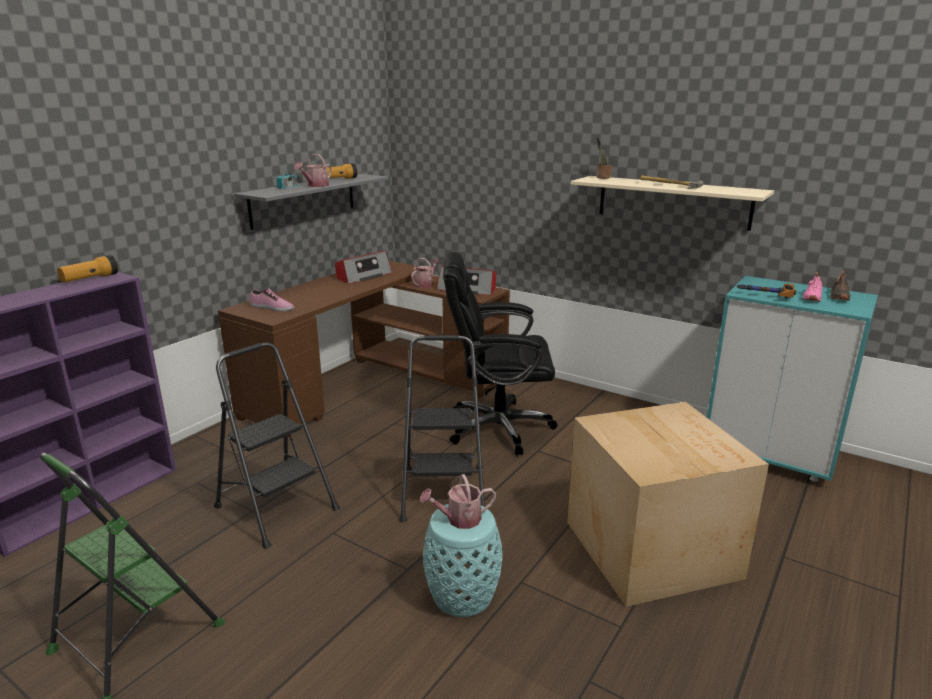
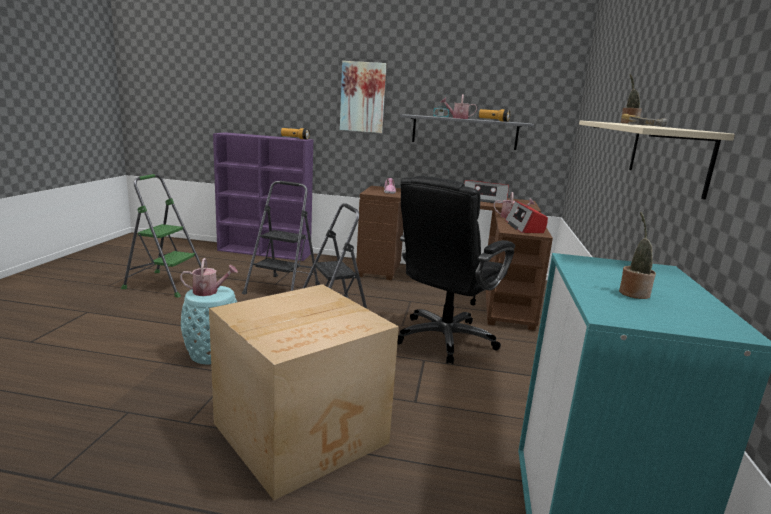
camera: 65 degrees right, 5 degrees down
watering can [420,474,496,529] -> watering can turned 120 degrees clockwise [180,258,238,296]
black office chair [443,252,558,456] -> black office chair turned 120 degrees counterclockwise [397,176,515,364]
hammer [736,284,796,298] -> none
pink shoe [802,272,822,302] -> potted plant [619,212,656,299]
black shoe [830,271,850,301] -> none
none -> picture [340,61,386,133]

